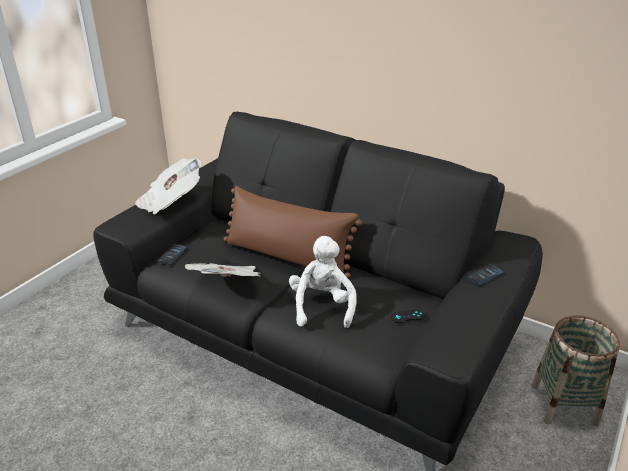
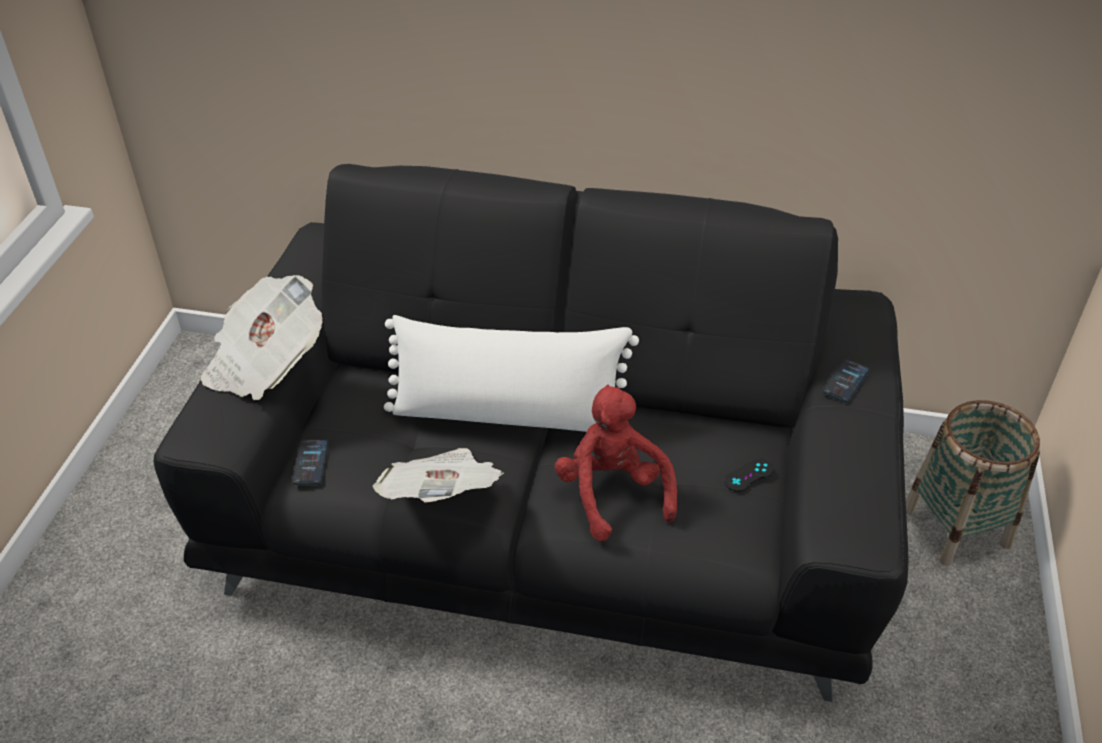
camera: 20 degrees left, 10 degrees up
brown pillow [224,186,362,278] -> white pillow [384,315,639,432]
white plush toy [289,236,356,328] -> red plush toy [554,385,677,542]

